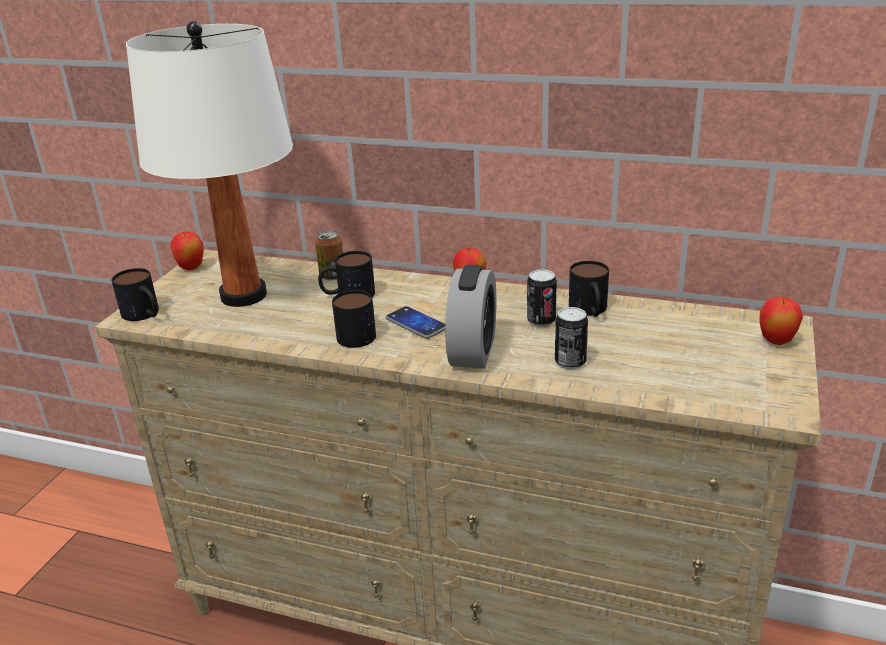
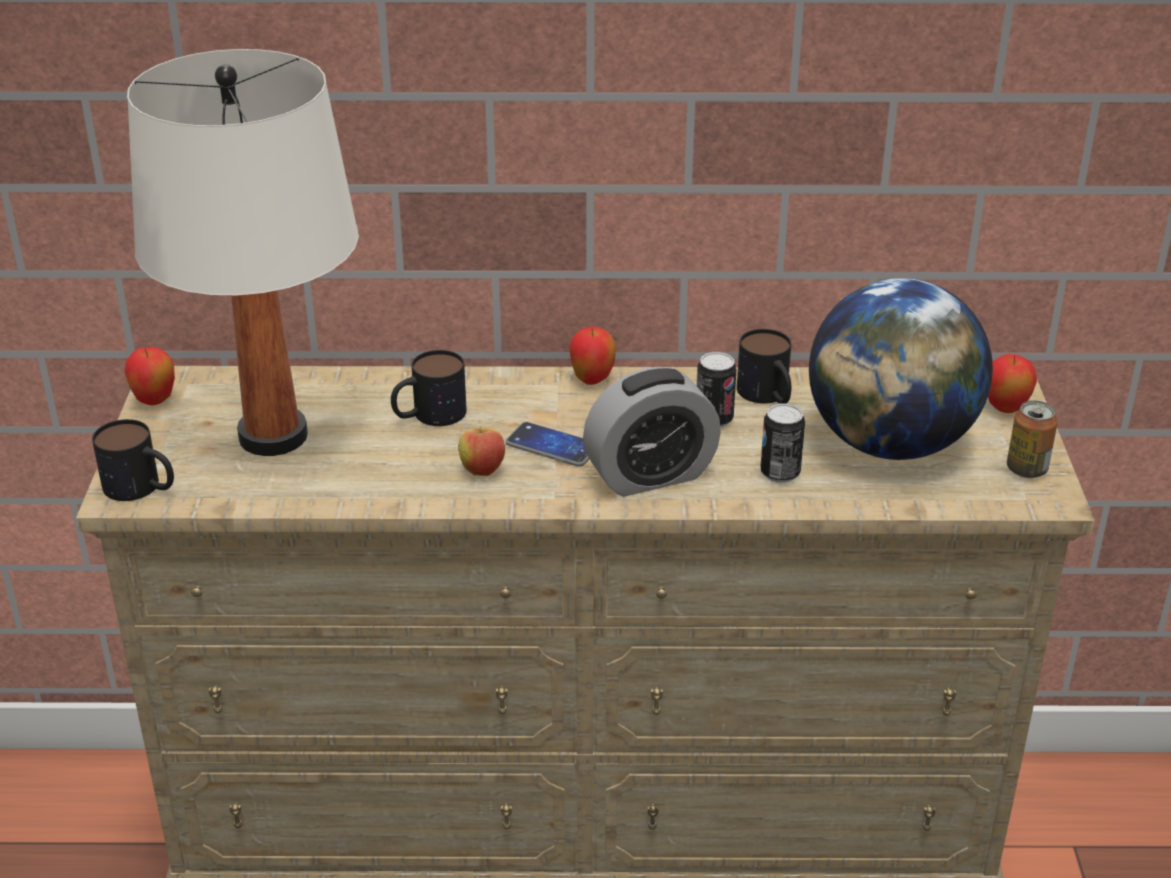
camera: 20 degrees left, 5 degrees up
can [315,230,343,280] -> can moved to [1007,401,1058,478]
mug [332,290,376,348] -> apple [458,420,505,476]
alarm clock [445,265,496,369] -> alarm clock turned 75 degrees clockwise [583,367,721,497]
none -> globe [809,278,993,460]

